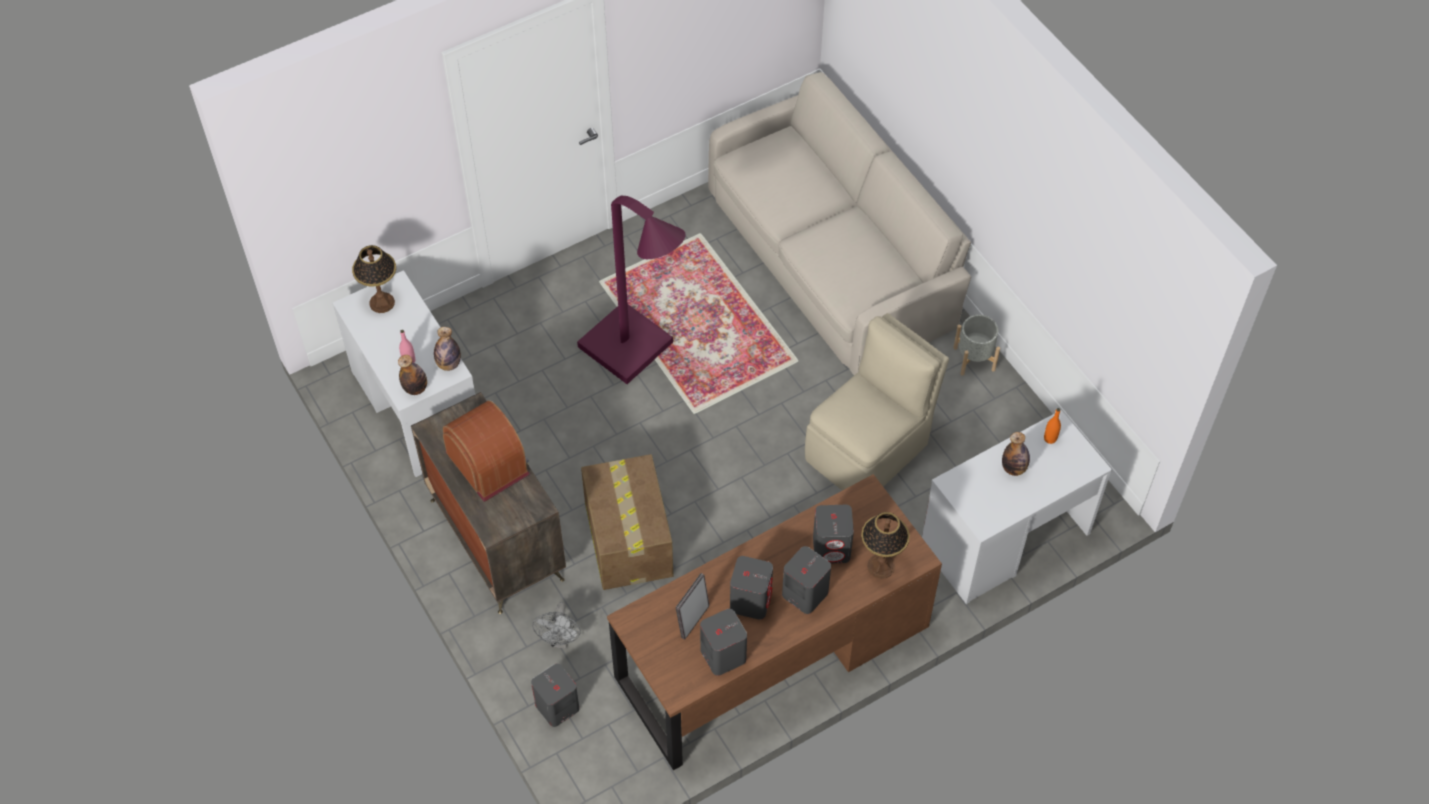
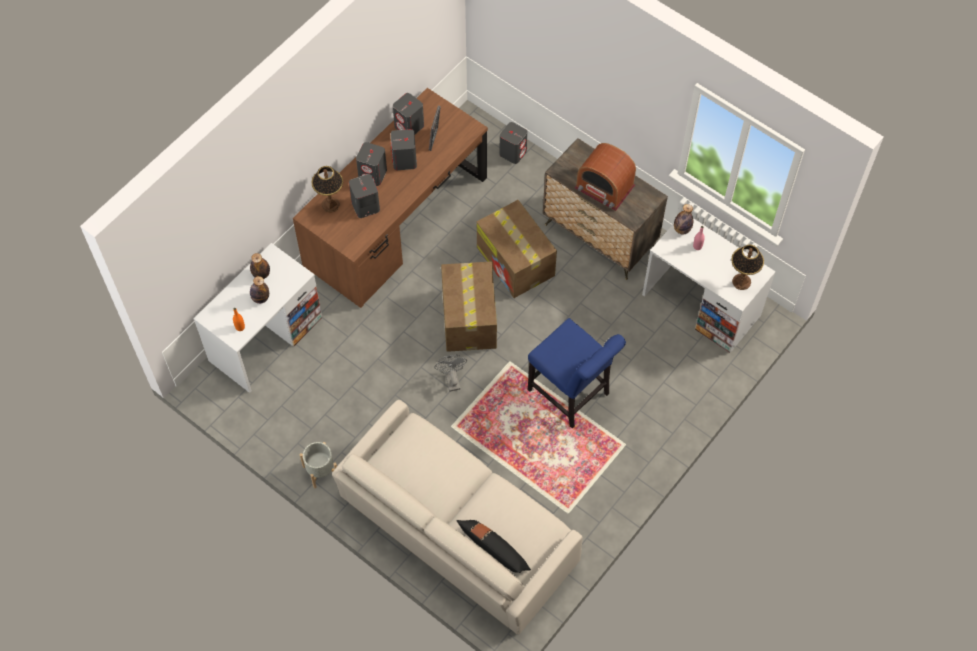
camera: 160 degrees right, 5 degrees up
bottle [434,327,461,371] -> bottle moved to [250,253,270,279]
grey fan [532,602,581,649] -> grey fan moved to [434,355,467,392]
purple floor lamp [577,196,686,384] -> blue chair [528,318,626,428]
beige chair [805,313,949,490] -> none
none -> cardboard box [441,261,497,352]
none -> black pillow [456,520,531,573]

